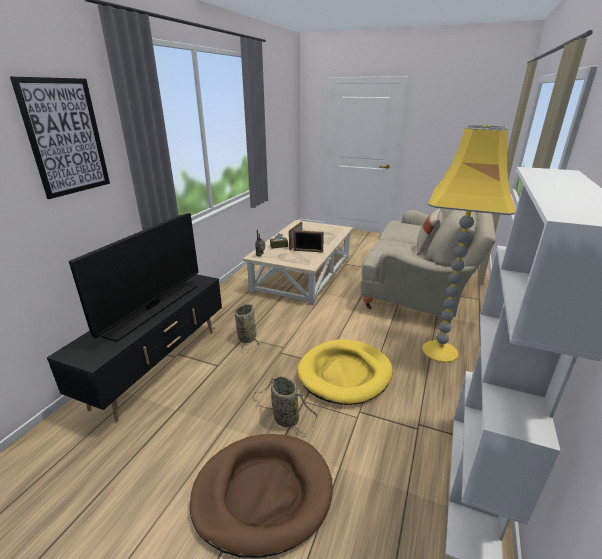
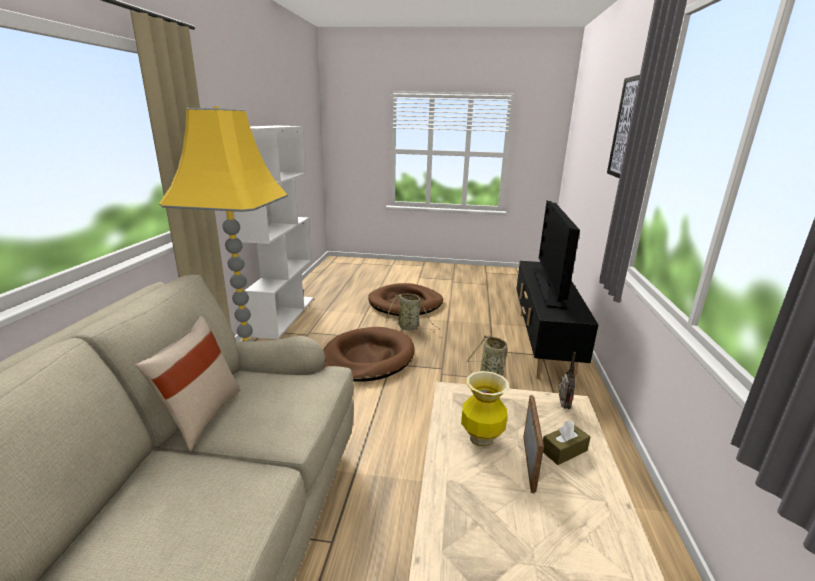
camera: 165 degrees right, 5 degrees down
picture frame [294,230,324,252] -> vase [461,371,509,448]
yellow dog bed [297,339,393,405] -> brown dog bed [323,327,414,382]

